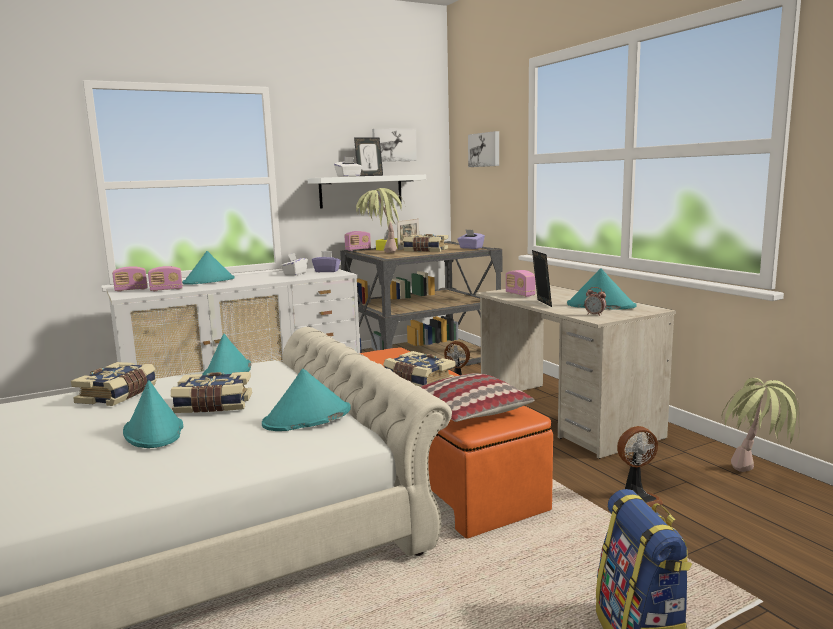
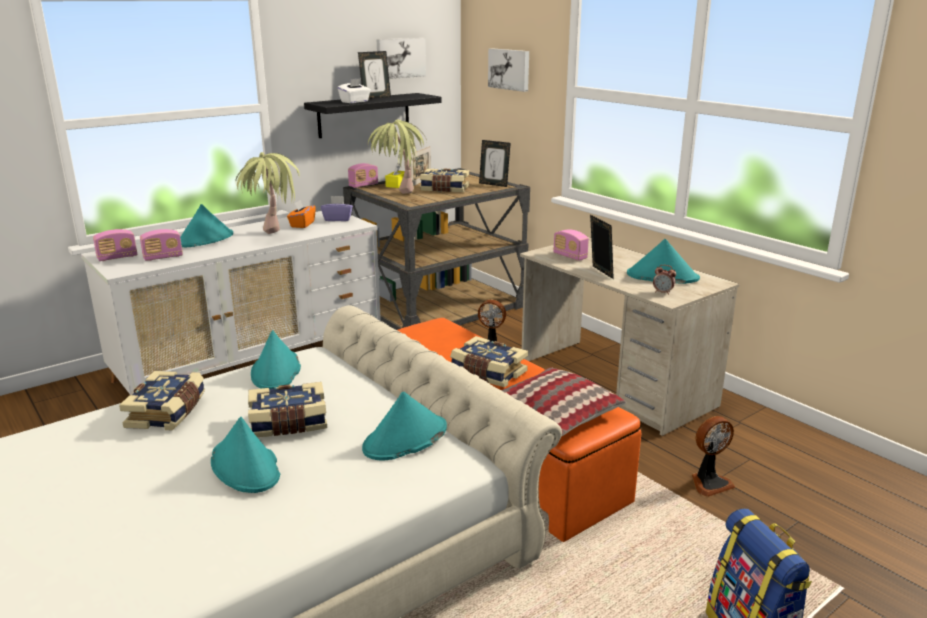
camera: 10 degrees left, 10 degrees up
white tissue box [281,253,308,276] -> orange tissue box [287,200,316,228]
white shelf [307,175,426,209] -> black shelf [304,93,442,138]
purple tissue box [457,229,485,249] -> picture frame [479,140,511,187]
potted plant [722,378,800,472] -> potted plant moved to [235,152,300,234]

